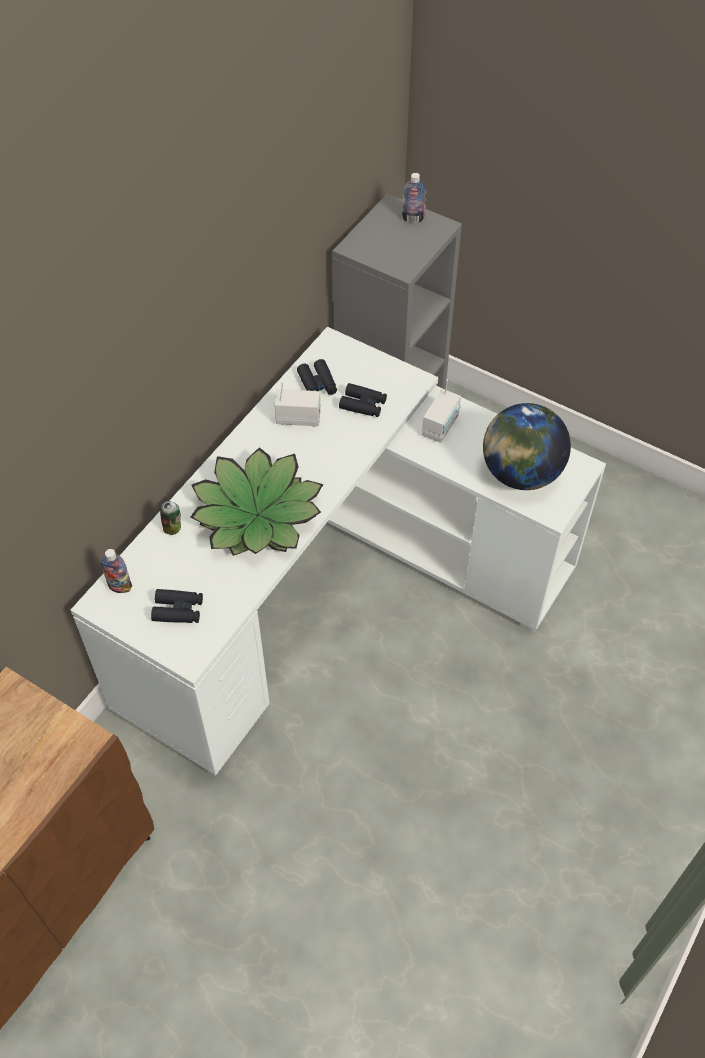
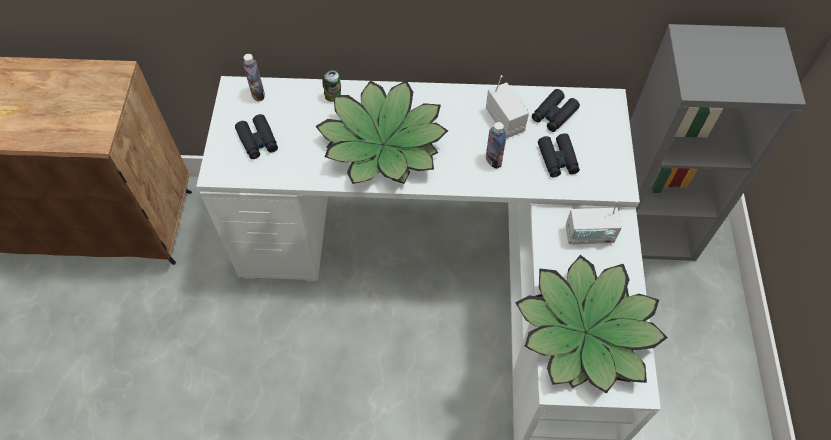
camera: 60 degrees right, 5 degrees up
bottle [402,173,426,223] -> bottle moved to [486,122,506,169]
globe [483,403,571,490] -> potted plant [515,255,668,394]

